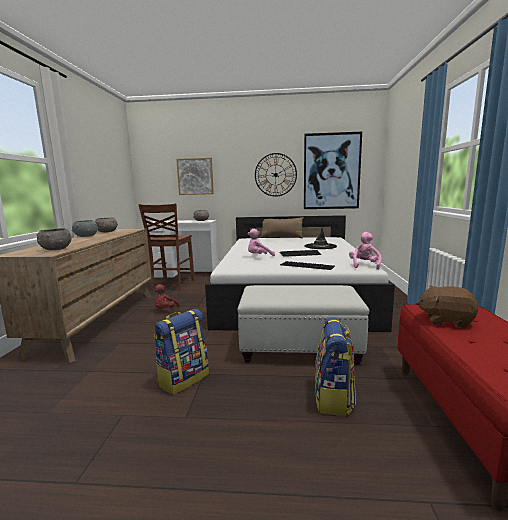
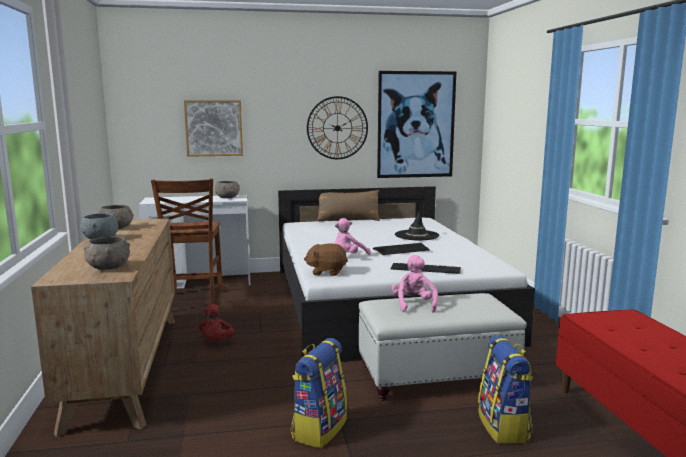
camera: 15 degrees left, 0 degrees up
pink plush toy [349,232,382,270] -> pink plush toy moved to [391,255,438,313]
brown plush toy [416,286,478,328] -> brown plush toy moved to [304,243,348,276]

